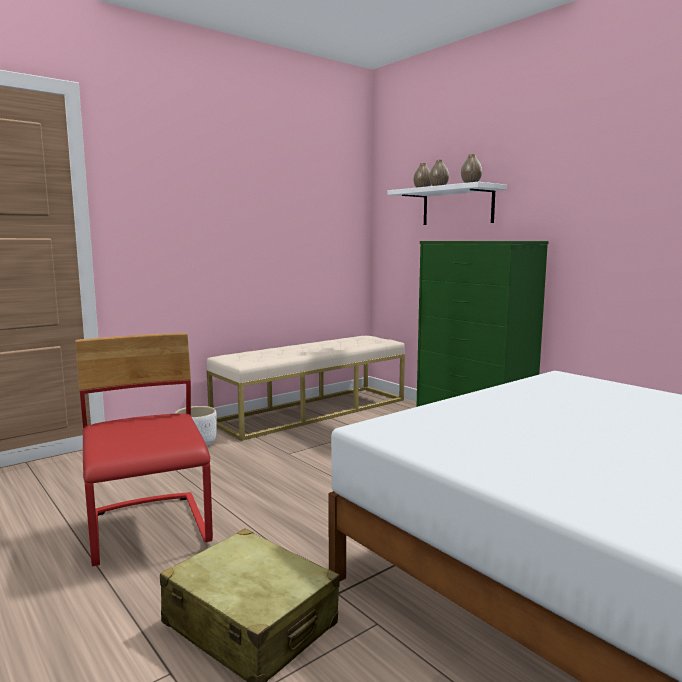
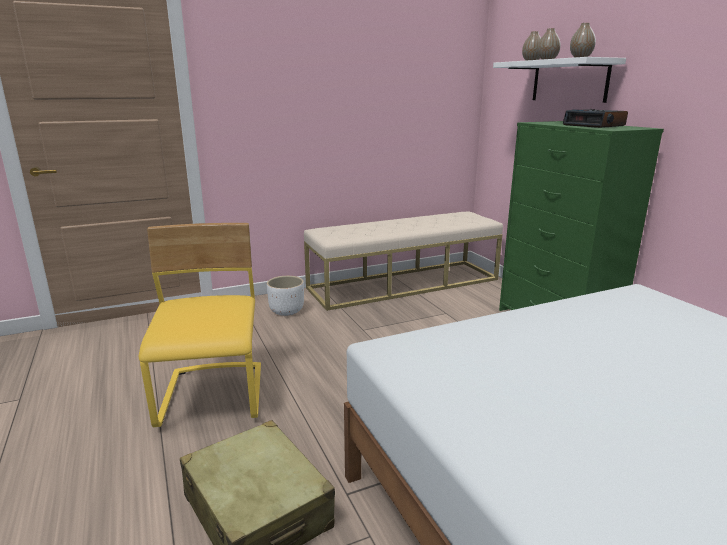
camera: 15 degrees right, 10 degrees up
red chair [75,333,213,567] -> yellow chair [139,223,261,427]
none -> alarm clock [563,109,628,128]

